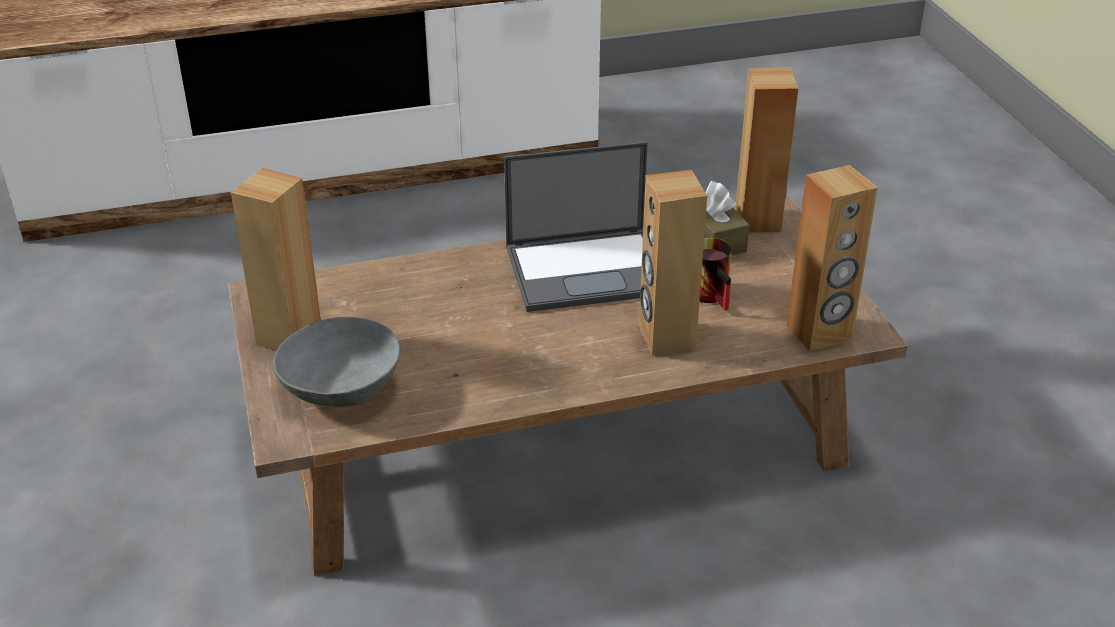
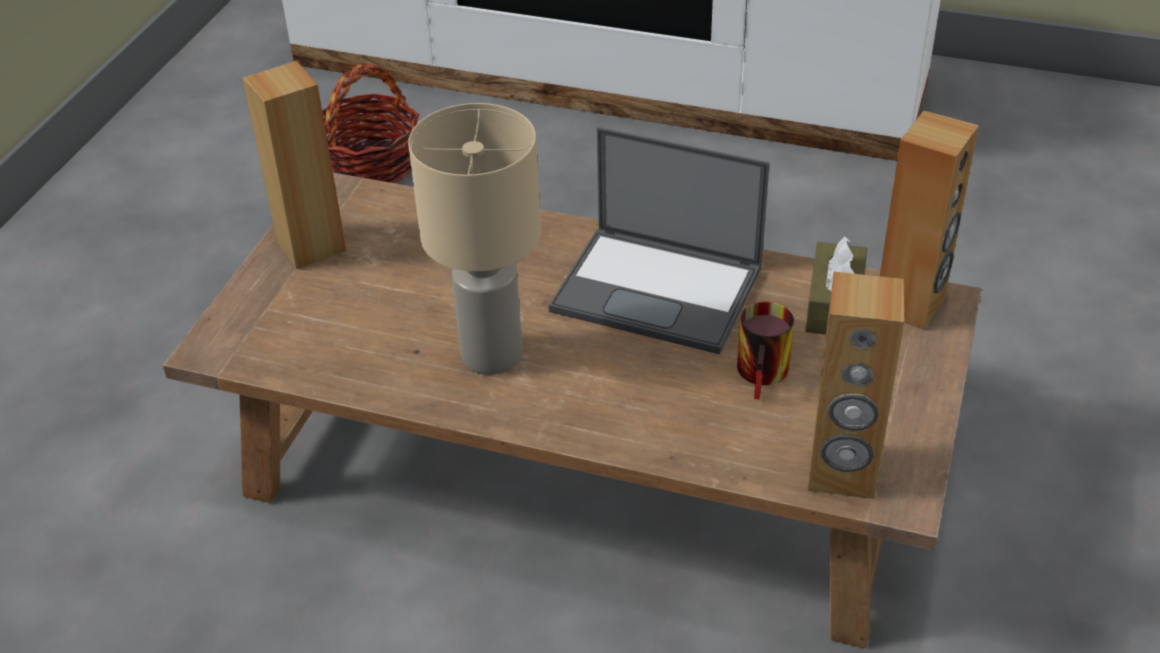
camera: 35 degrees right, 5 degrees up
grey bowl [273,317,400,407] -> none
brown speaker [639,170,707,356] -> none
none -> basket [322,63,419,183]
none -> beige table lamp [408,103,541,375]

